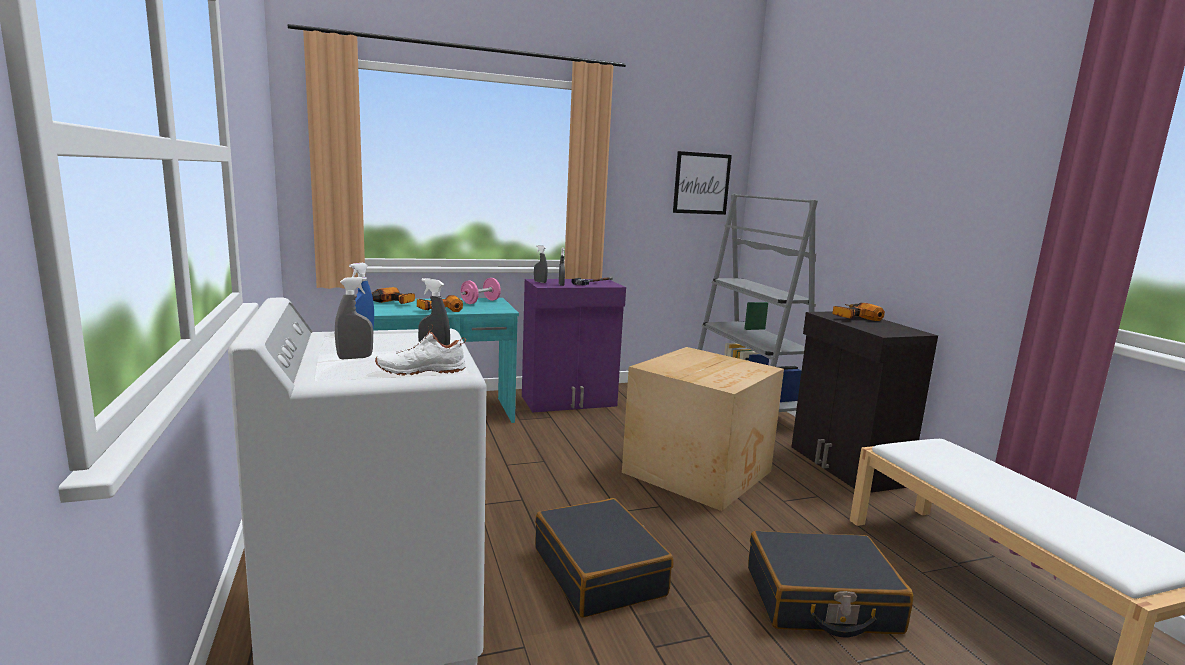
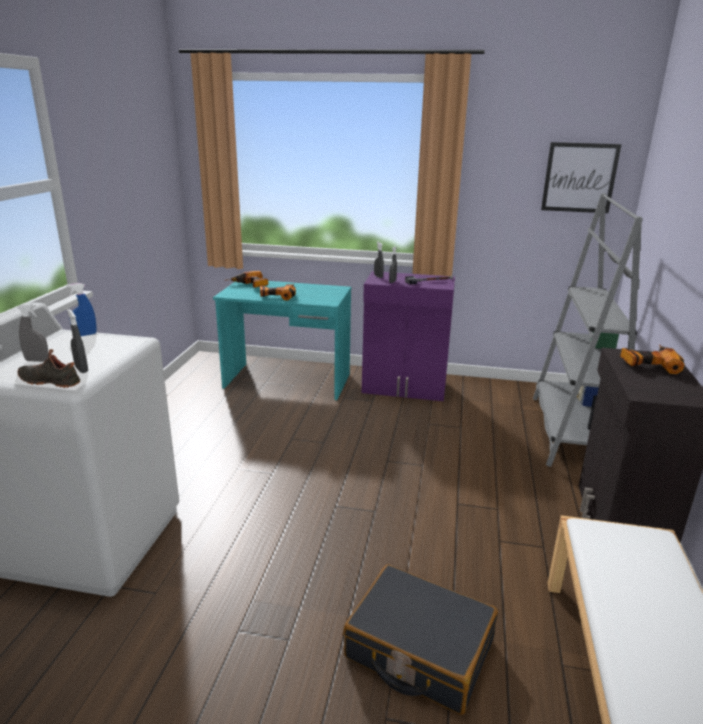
camera: 30 degrees right, 10 degrees up
white shoe [375,324,466,376] -> black shoe [18,349,80,388]
pink dumbbell [461,278,501,304] -> none
black suitcase [535,498,673,618] -> none
cardboard box [622,347,784,511] -> none

